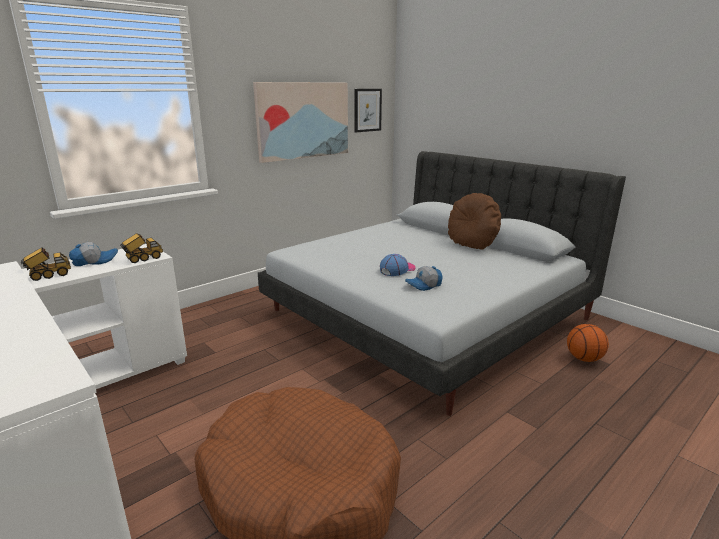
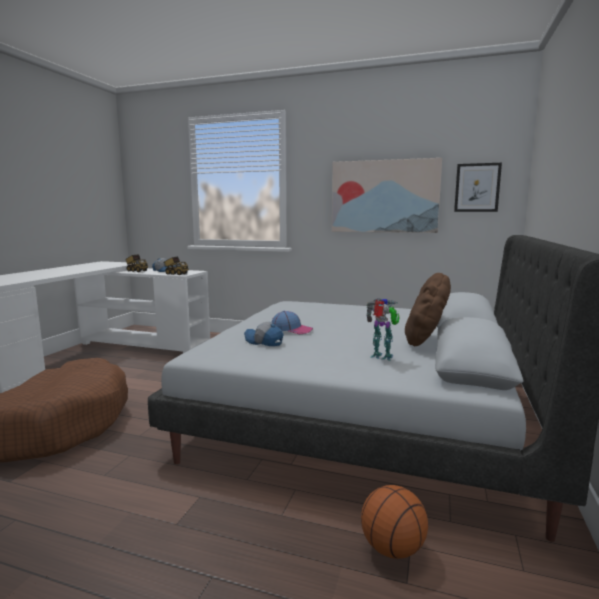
camera: 60 degrees right, 10 degrees down
none -> toy robot [366,298,400,361]

